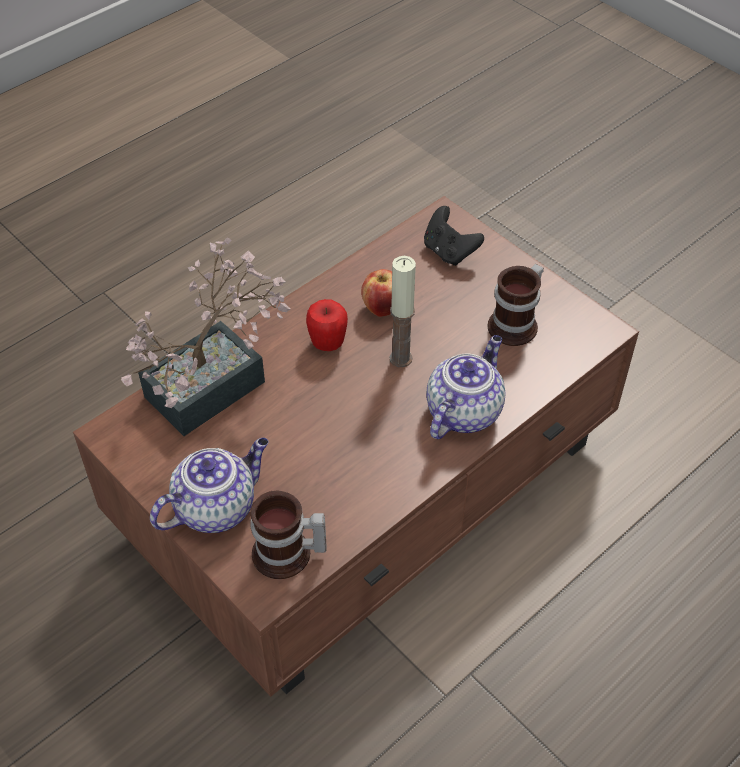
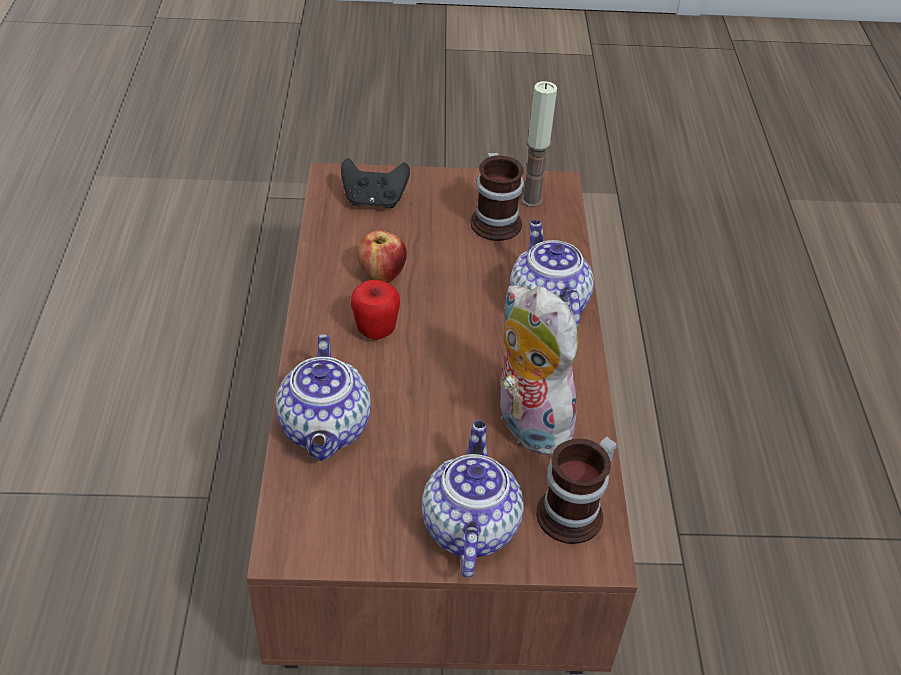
camera: 50 degrees left, 5 degrees down
potted plant [121,237,291,436] -> teapot [276,334,371,461]
candle [389,256,416,367] -> candle moved to [521,81,557,207]
none -> plush toy [500,285,579,455]

